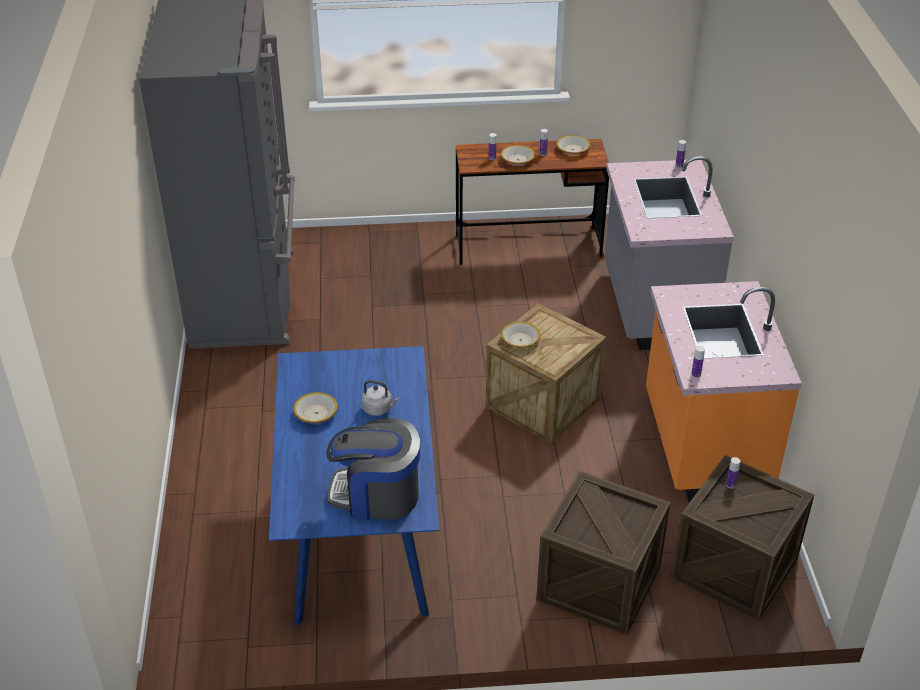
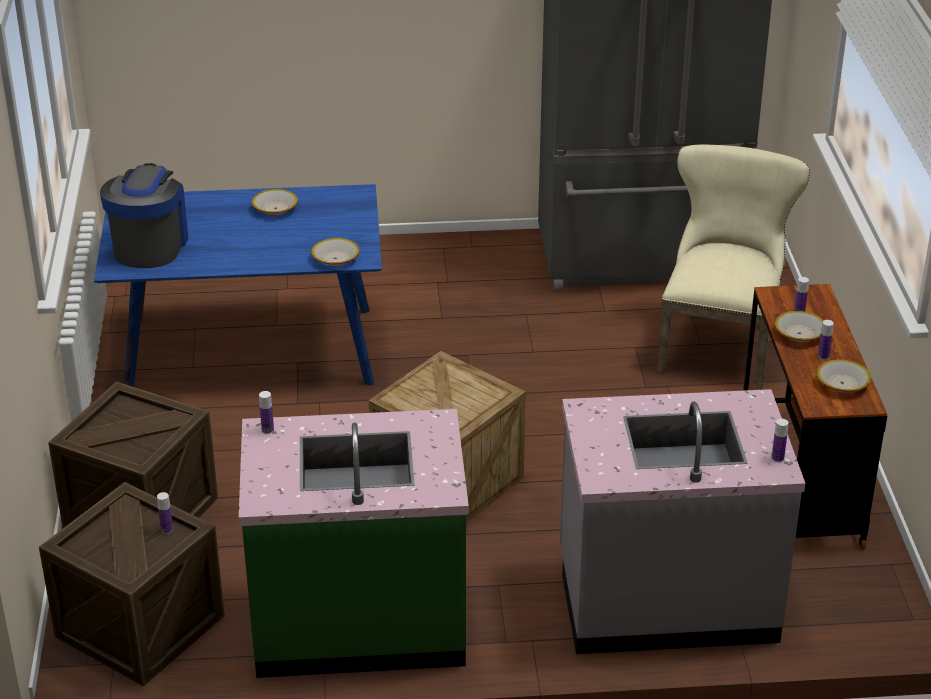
camera: 90 degrees right, 5 degrees down
grey kettle [361,380,399,416] -> none
bowl [501,322,540,348] -> bowl moved to [311,238,360,266]
orange counter [646,281,802,501] -> green counter [239,409,469,678]
none -> beige chair [657,145,810,389]

